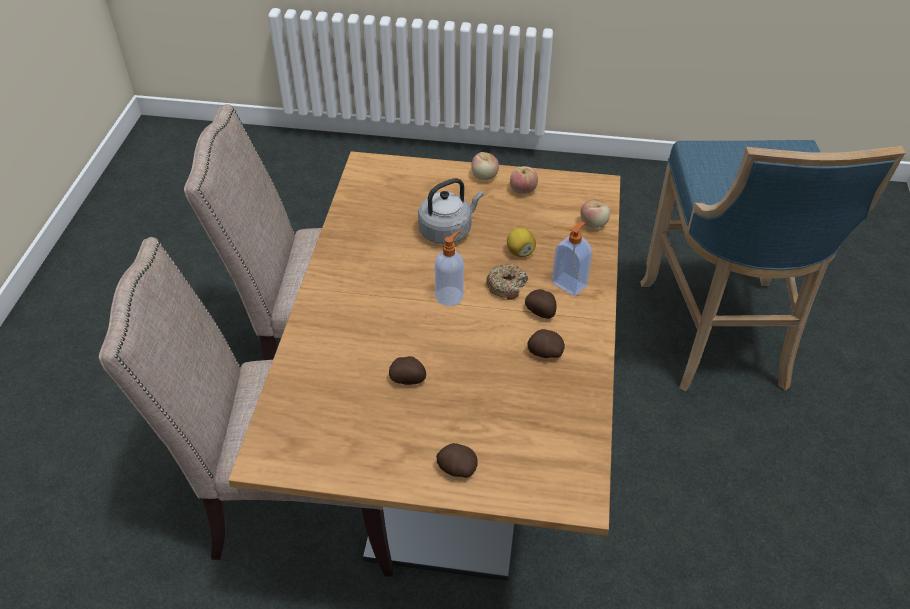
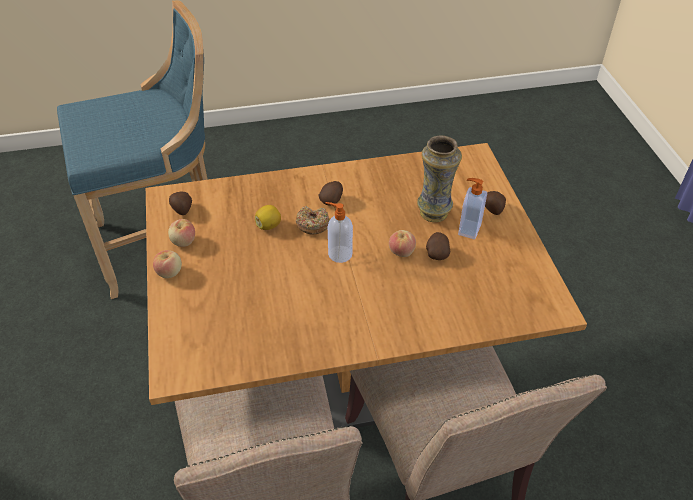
camera: 110 degrees left, 0 degrees up
grey kettle [418,178,484,244] -> none
potato [528,329,565,358] -> potato moved to [169,192,192,215]
soap dispenser [552,222,593,296] -> soap dispenser moved to [458,178,487,239]
apple [580,199,610,228] -> apple moved to [389,230,416,257]
none -> vase [417,136,462,222]

